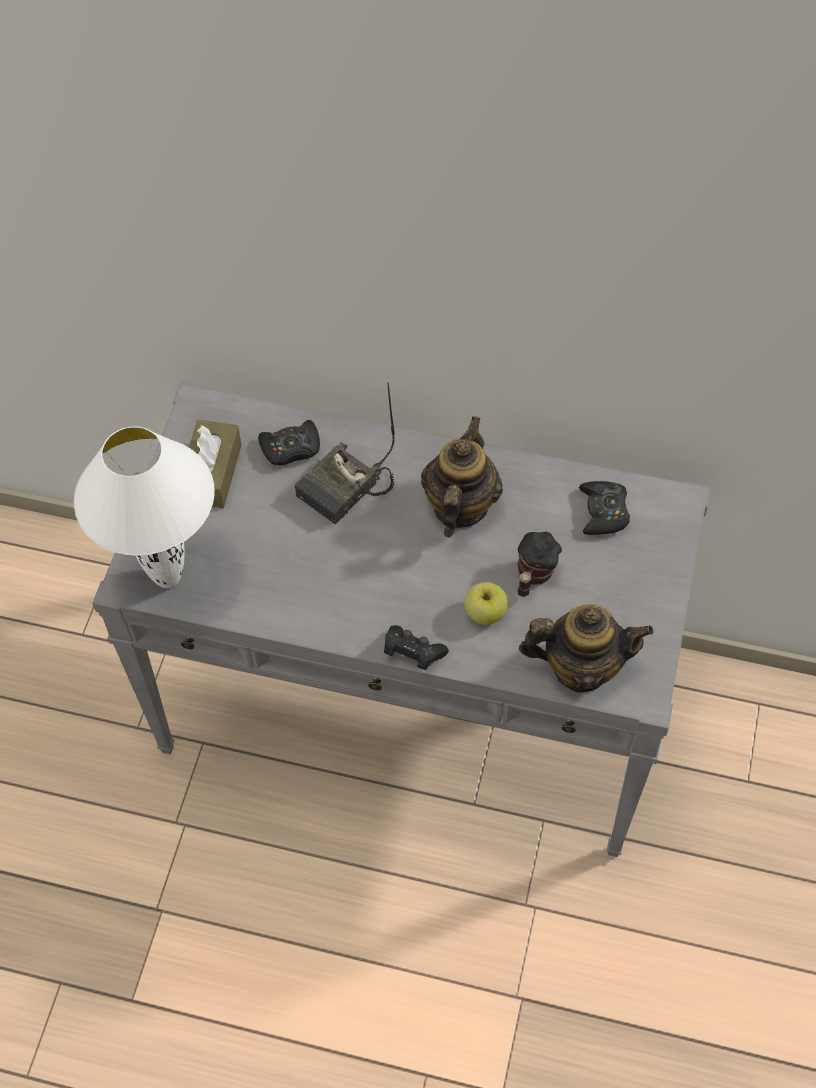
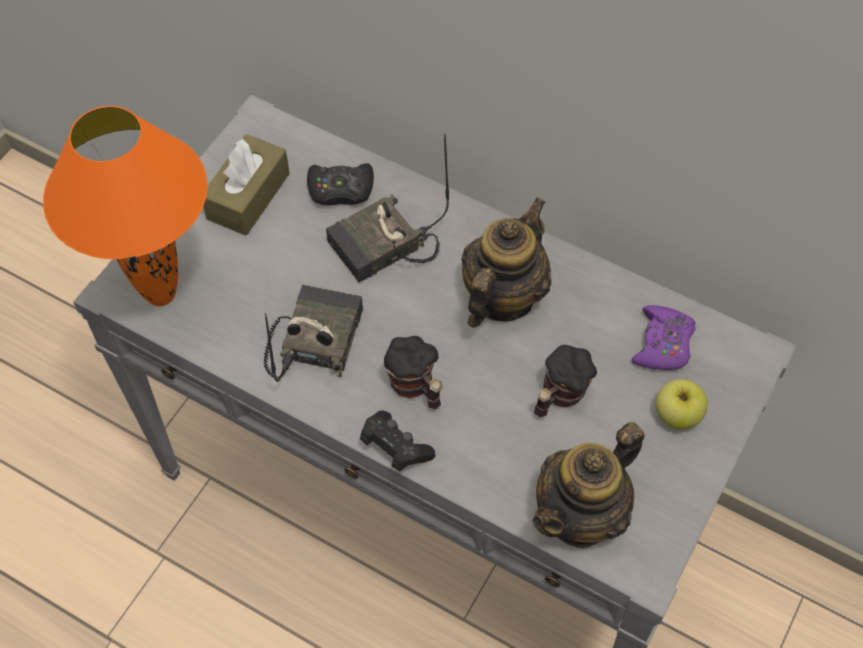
camera: 15 degrees right, 0 degrees up
white table lamp [74,426,215,588] -> orange table lamp [43,106,208,306]
apple [464,582,508,625] -> apple moved to [655,379,708,429]
teapot [519,604,653,692] -> teapot turned 120 degrees clockwise [532,422,644,549]
black game controller [579,481,630,535] -> purple game controller [631,305,696,370]
none -> radio [264,285,363,382]
none -> mug [384,336,442,409]

